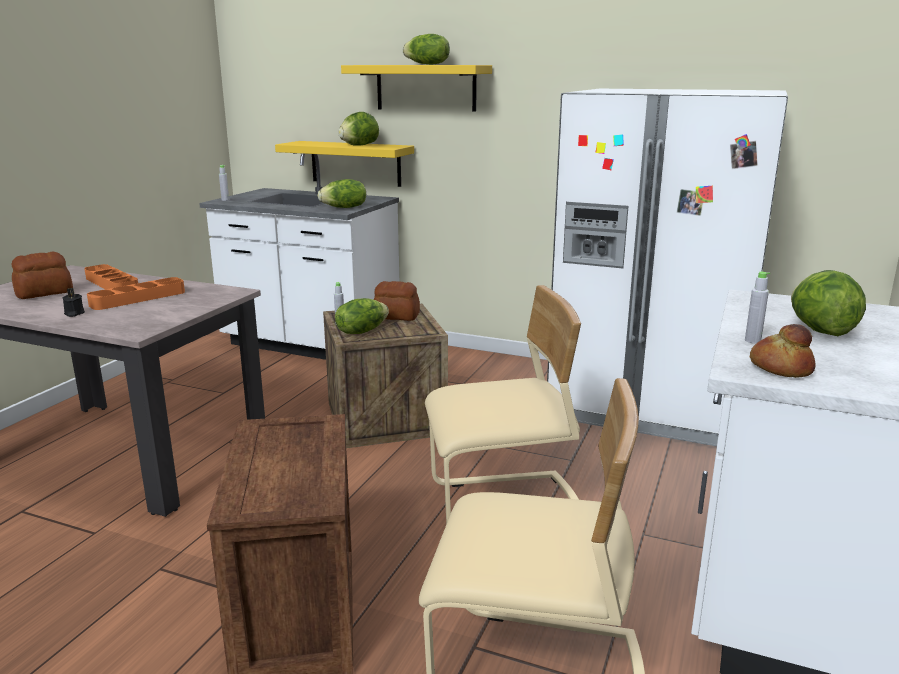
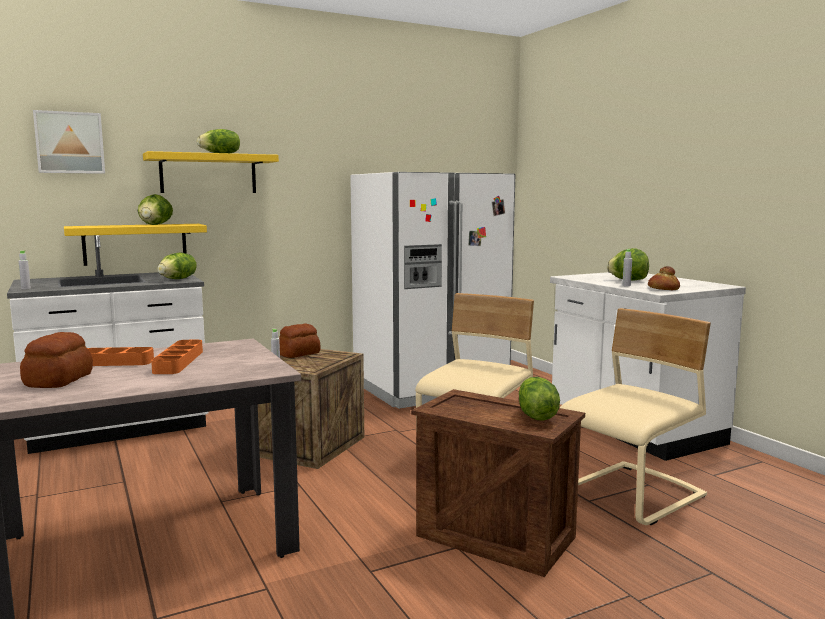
camera: 50 degrees left, 10 degrees down
black candle [63,288,85,317] -> none
lettuce [335,298,389,334] -> lettuce moved to [519,377,560,420]
none -> picture [33,110,105,174]

